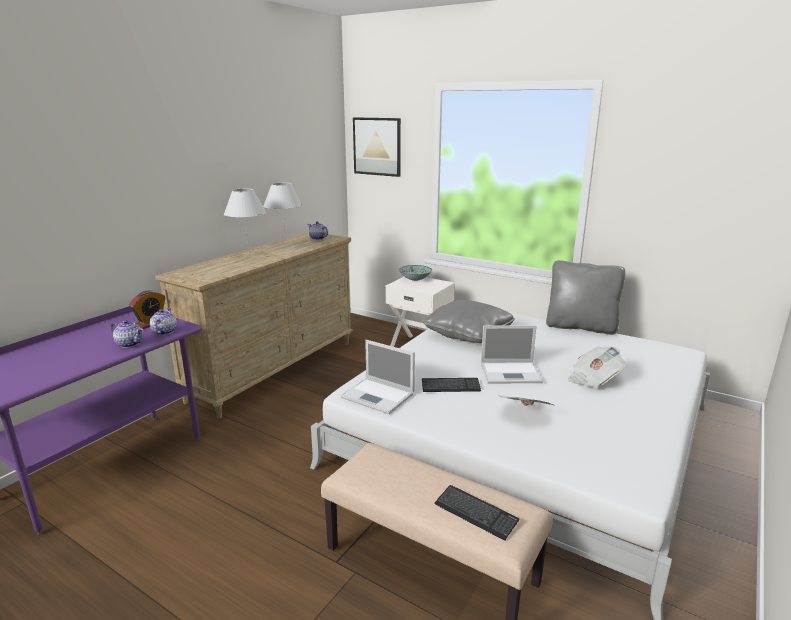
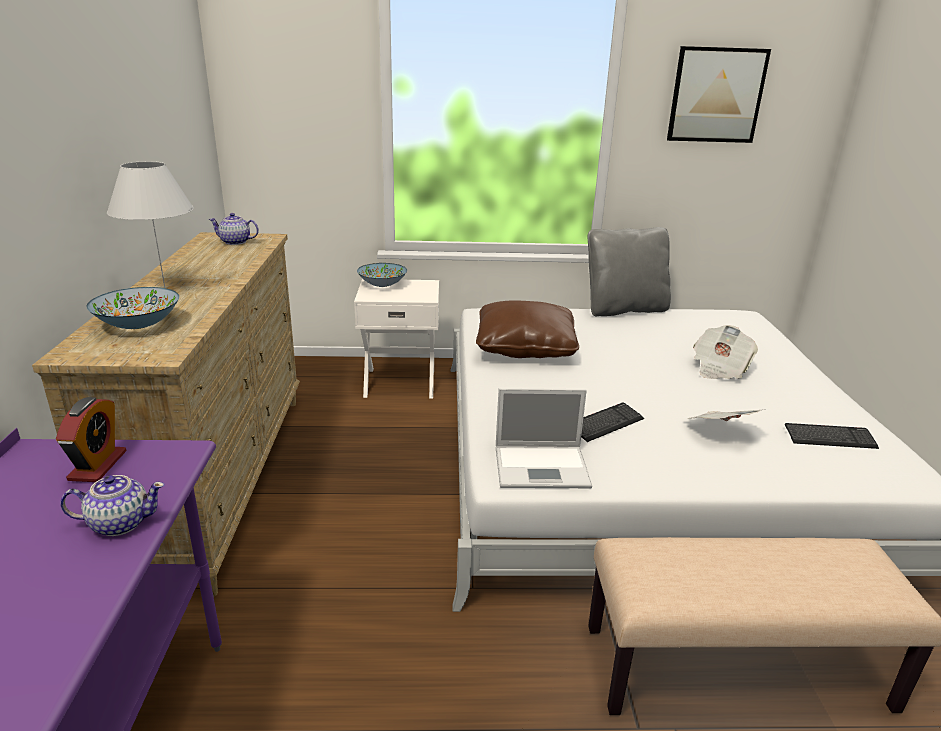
camera: 35 degrees left, 5 degrees up
teapot [150,308,177,335] -> none
white table lamp [263,183,302,244] -> none
picture [353,117,401,177] -> picture moved to [667,46,771,143]
grey pillow [423,300,515,343] -> brown pillow [476,300,579,358]
keyboard [434,485,519,541] -> keyboard moved to [785,423,879,449]
laptop [481,325,543,383] -> none
none -> bowl [86,287,179,329]

